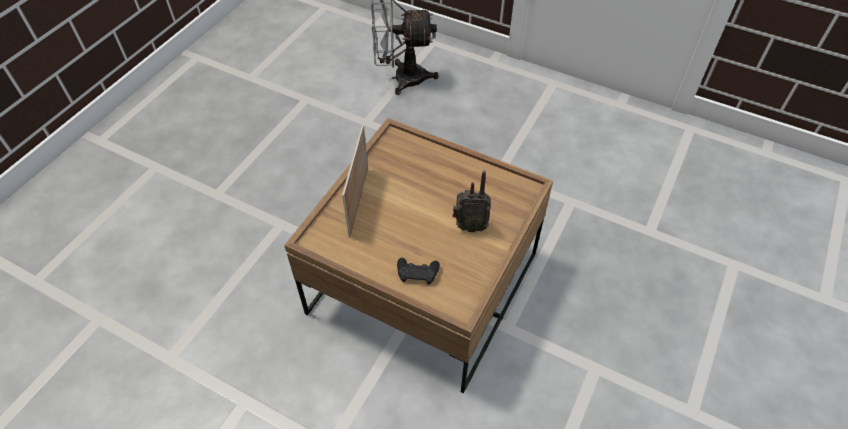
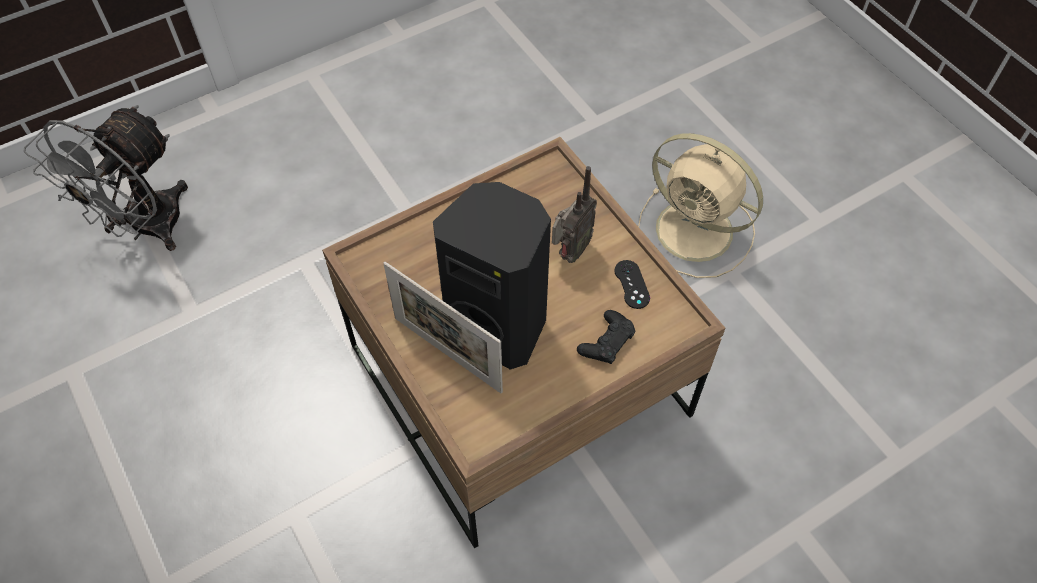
camera: 60 degrees left, 5 degrees up
none -> black speaker [433,182,551,369]
none -> black game controller [614,260,650,309]
none -> beige fan [638,133,763,278]

